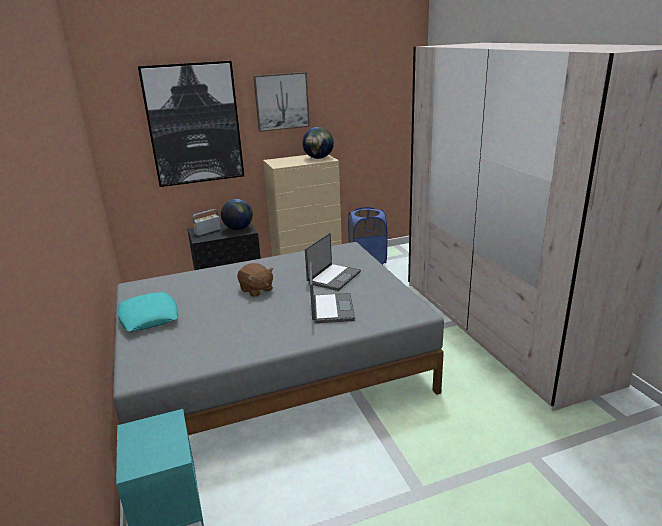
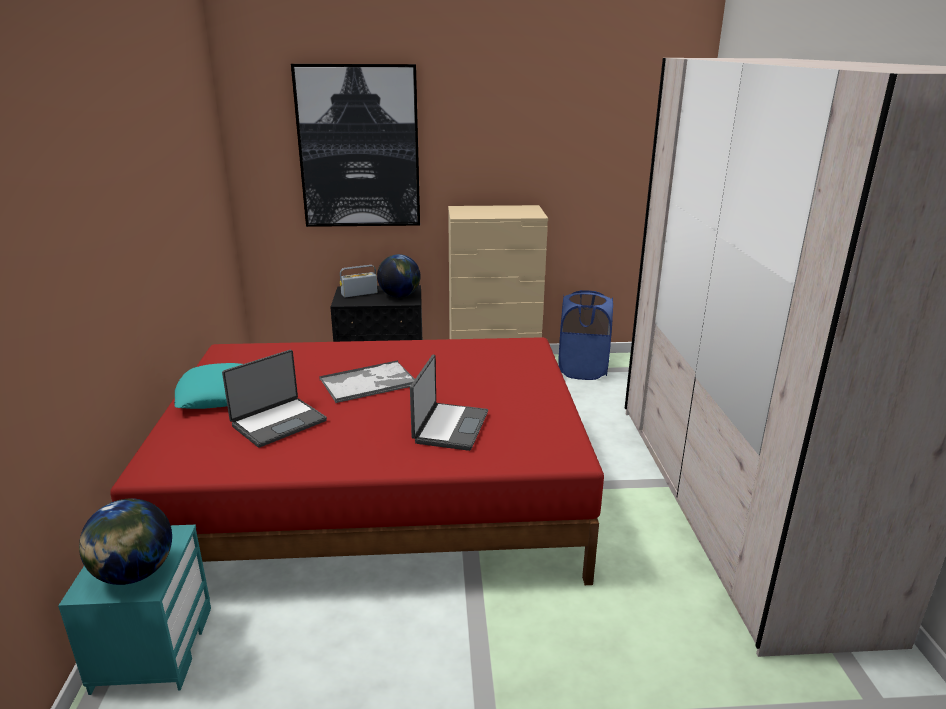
camera: 15 degrees right, 0 degrees up
grey bed [113,242,444,435] -> red bed [110,337,604,585]
brown plush toy [237,263,273,297] -> tray [319,360,415,403]
picture [253,72,310,132] -> none
globe [302,127,334,159] -> globe moved to [79,498,172,585]
laptop [305,233,361,291] -> laptop moved to [222,350,327,448]

